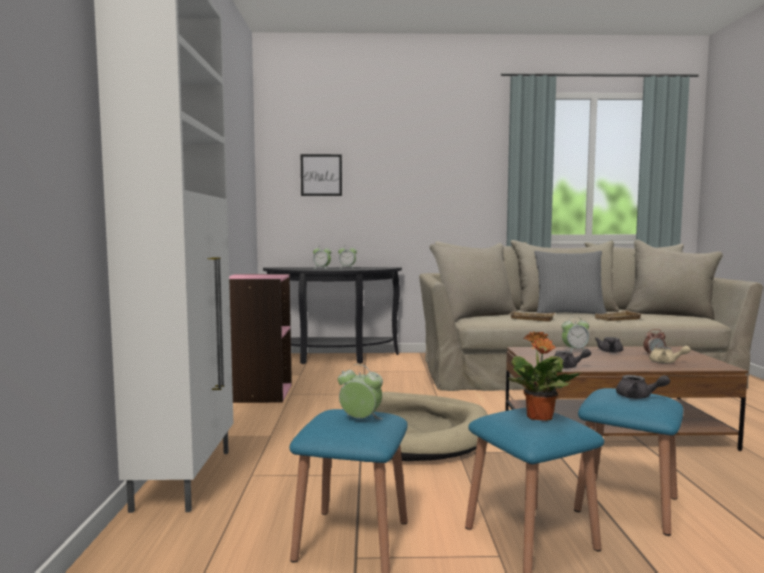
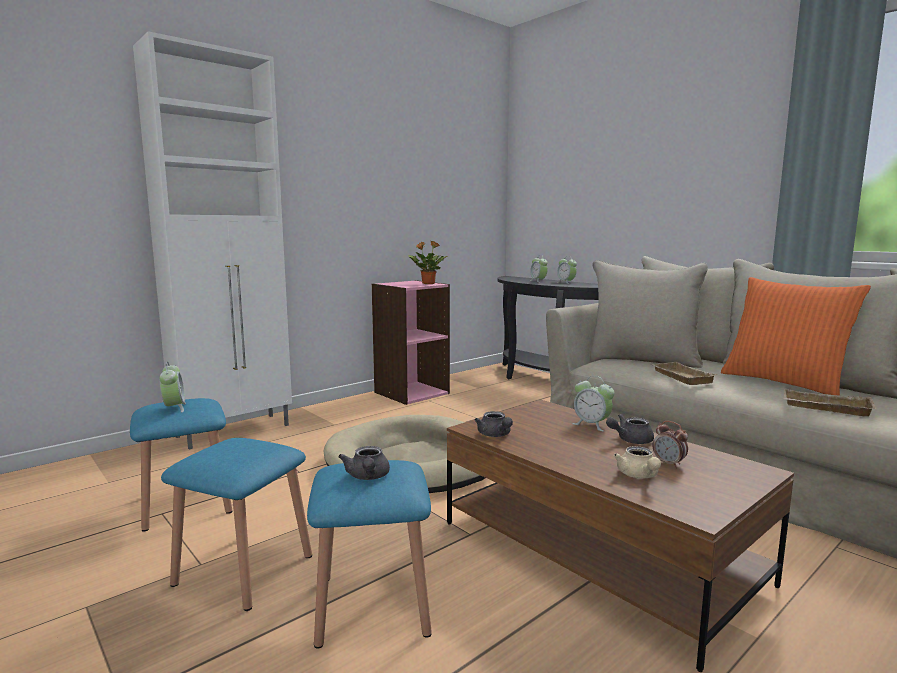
camera: 50 degrees right, 5 degrees up
picture [301,154,342,196] -> none
potted plant [508,332,581,421] -> potted plant moved to [408,241,447,284]
grey pillow [534,251,607,314] -> orange pillow [721,277,871,396]

